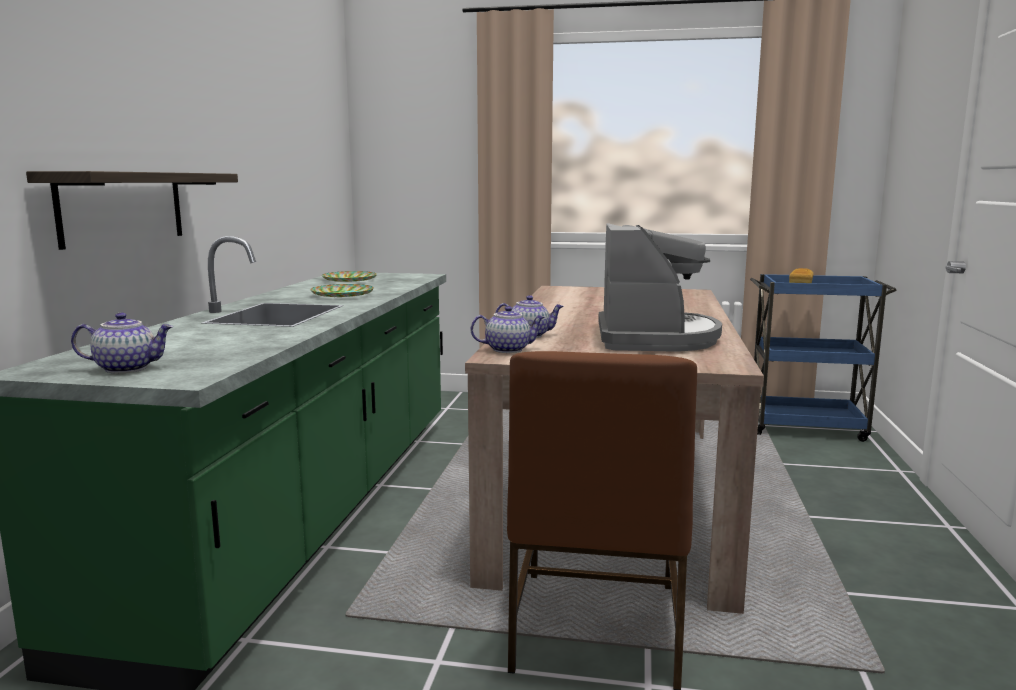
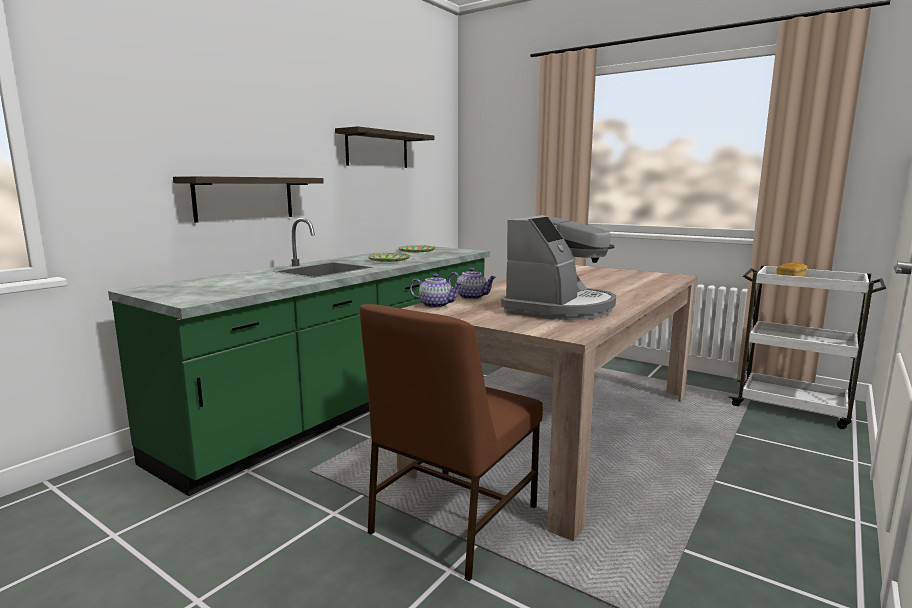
camera: 25 degrees right, 0 degrees up
teapot [71,312,173,373] -> none
blue cart [750,274,897,442] -> white cart [728,265,886,429]
none -> shelf [335,126,435,168]

